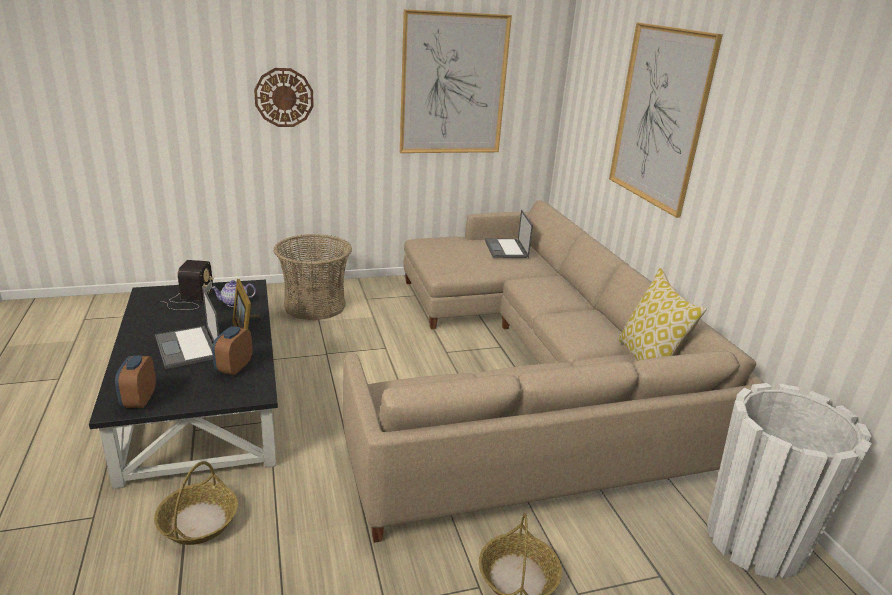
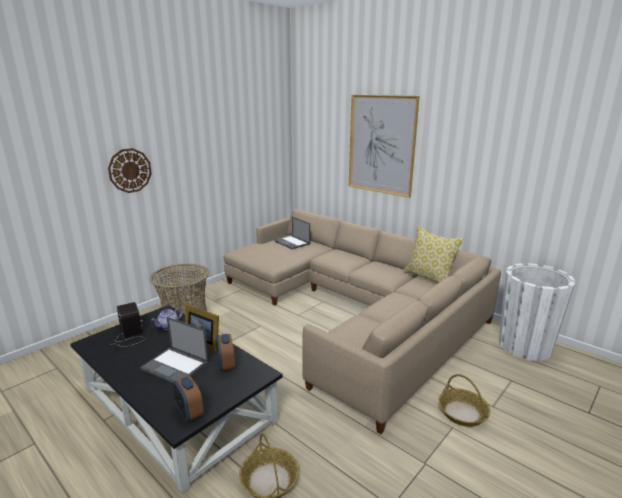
camera: 30 degrees left, 5 degrees down
picture [400,9,512,153] -> none

